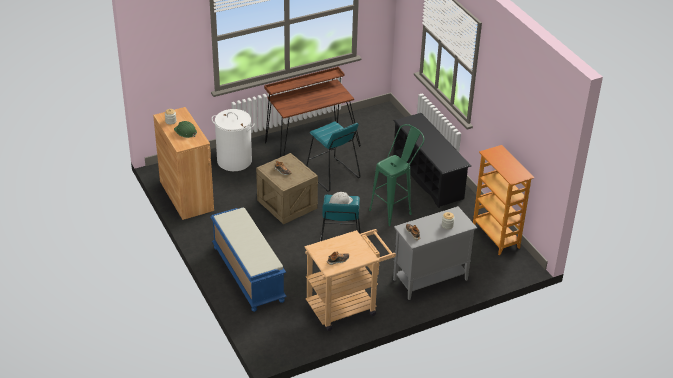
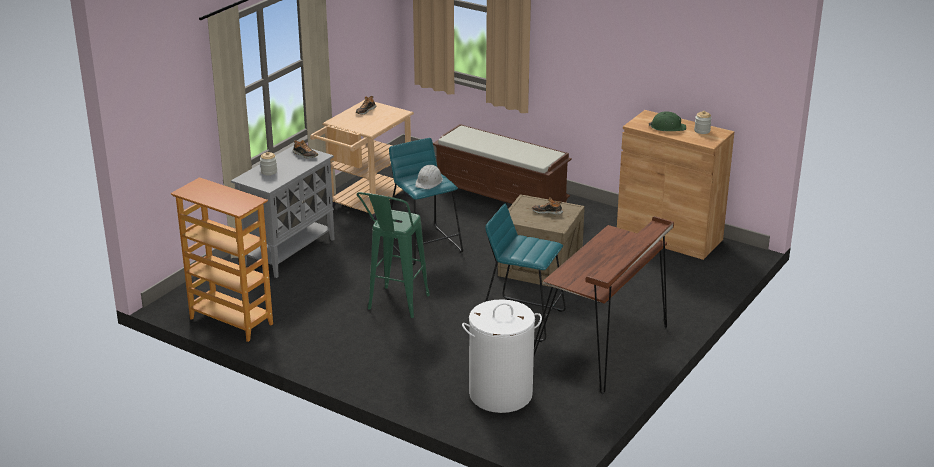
camera: 150 degrees right, 10 degrees down
blue bench [210,207,287,312] -> brown bench [433,124,572,204]
white laundry basket [212,109,255,171] -> white laundry basket moved to [462,299,542,413]
black shoe rack [393,113,471,208] -> none

